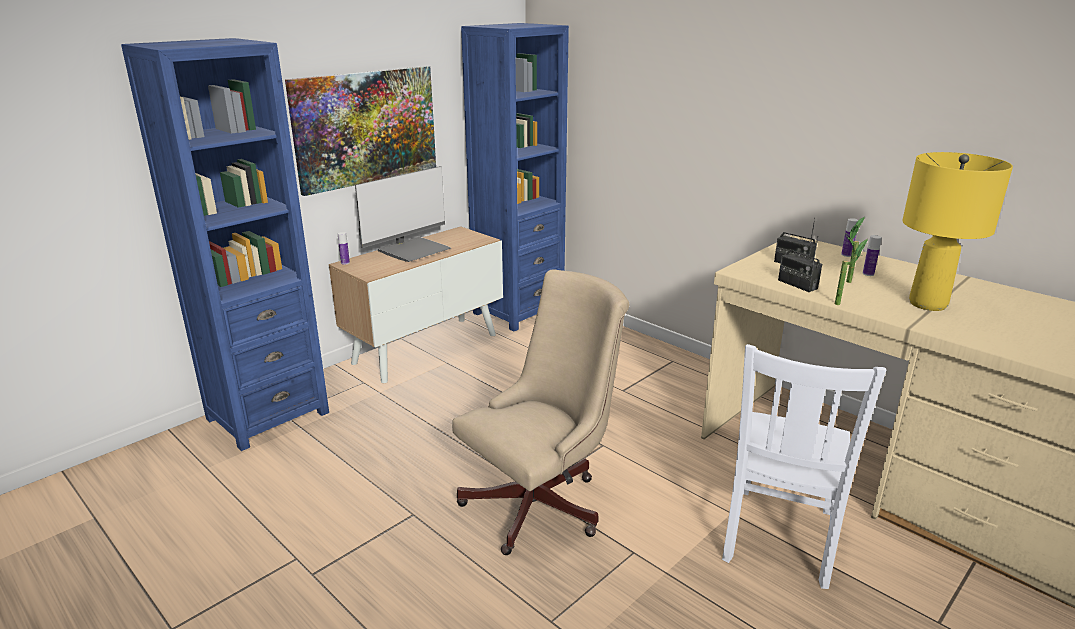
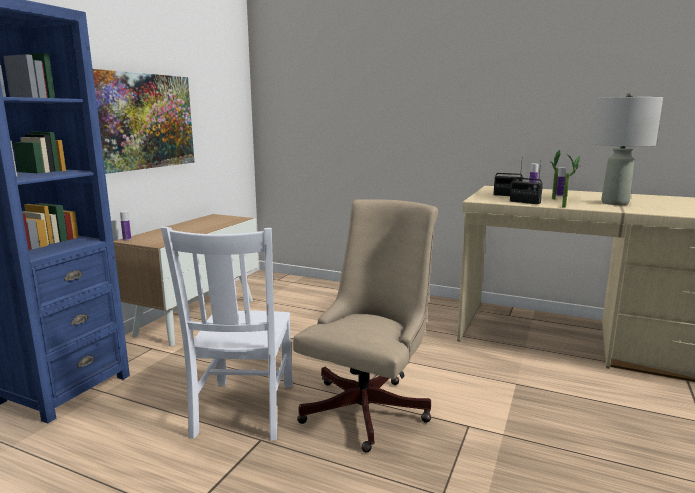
camera: 20 degrees left, 10 degrees down
monitor [355,166,451,262] -> none
blue bookcase [461,23,569,332] -> none
white chair [722,344,886,589] -> white chair moved to [161,227,293,441]
yellow table lamp [902,152,1013,311] -> grey table lamp [592,93,663,205]

